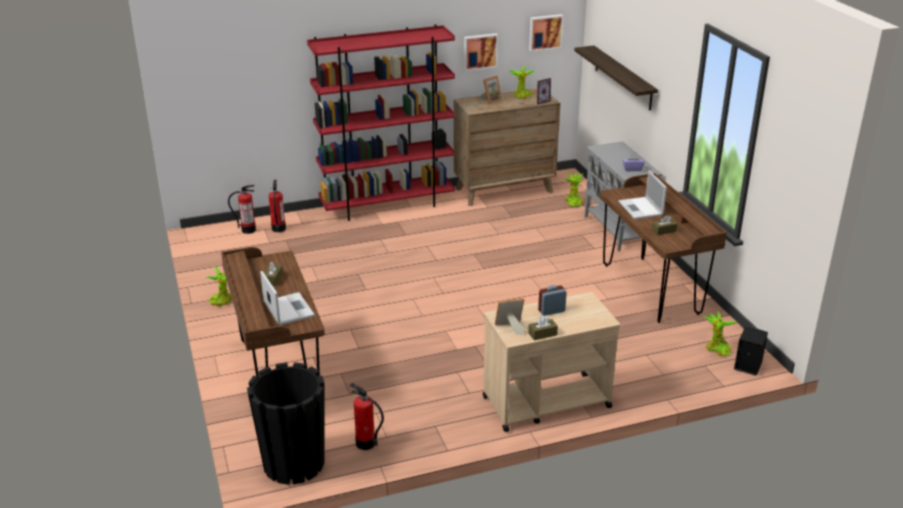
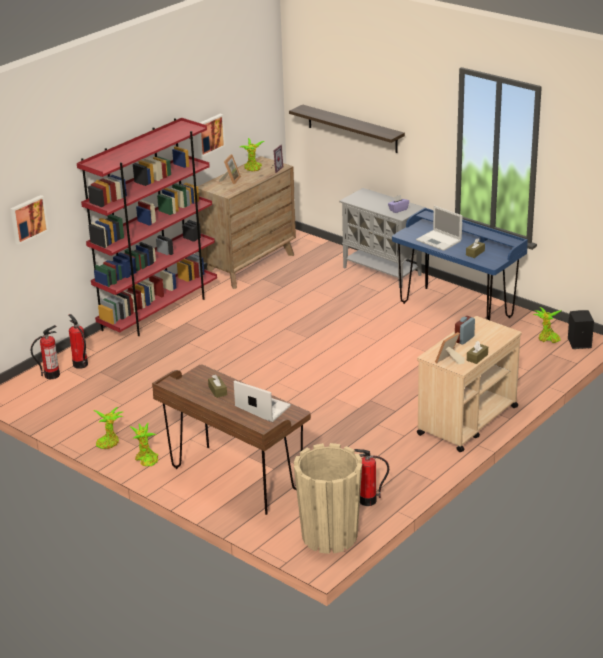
camera: 30 degrees left, 0 degrees up
black planter [247,362,324,485] -> beige planter [294,443,362,554]
picture [529,14,564,52] -> picture moved to [10,195,49,245]
potted plant [563,172,584,207] -> potted plant moved to [130,422,158,466]
brown desk [600,173,727,323] -> blue desk [392,208,528,320]

